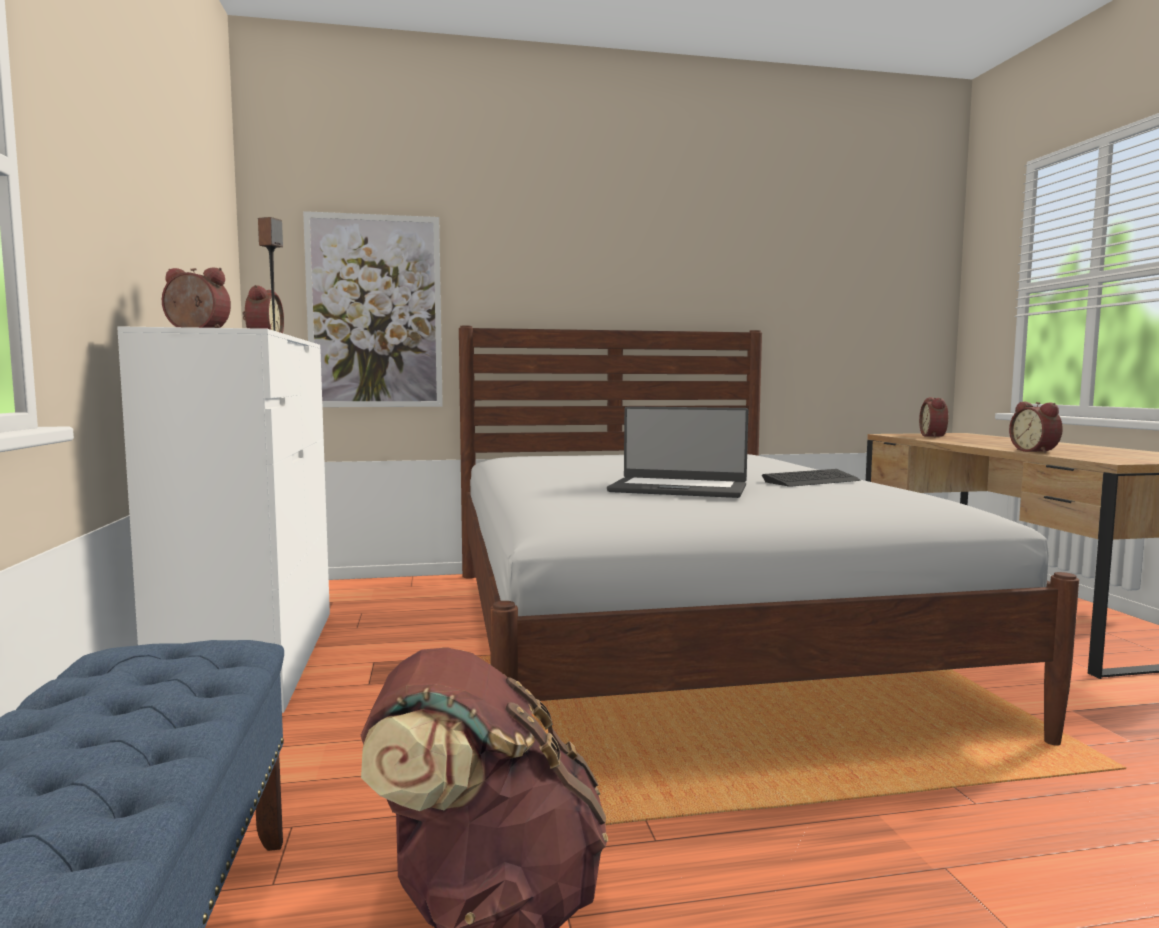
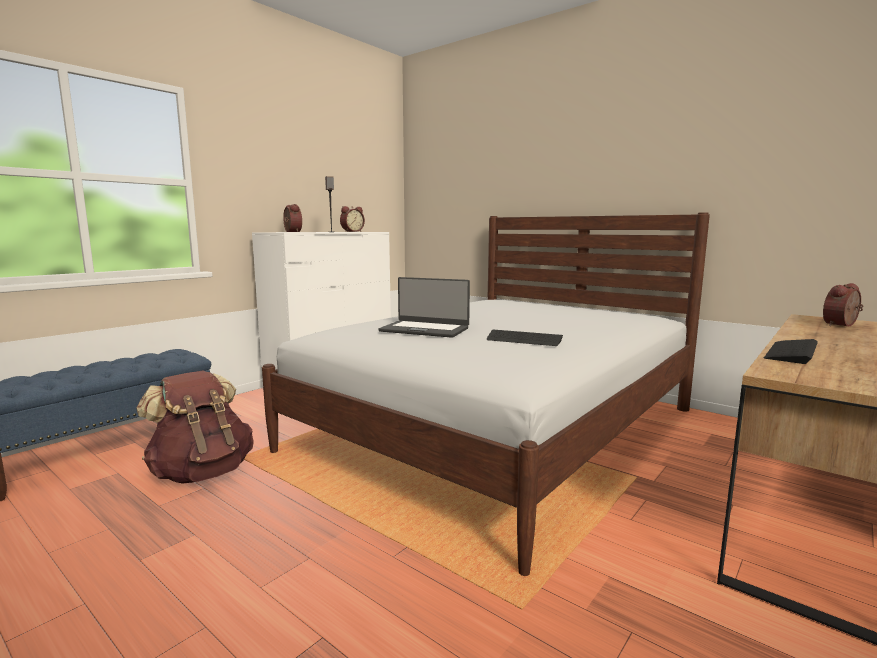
camera: 50 degrees right, 5 degrees up
picture [303,211,443,407] -> none
laptop [607,406,748,498] -> laptop turned 45 degrees counterclockwise [379,277,470,338]
alarm clock [1009,402,1063,453] -> keyboard [764,339,818,364]

